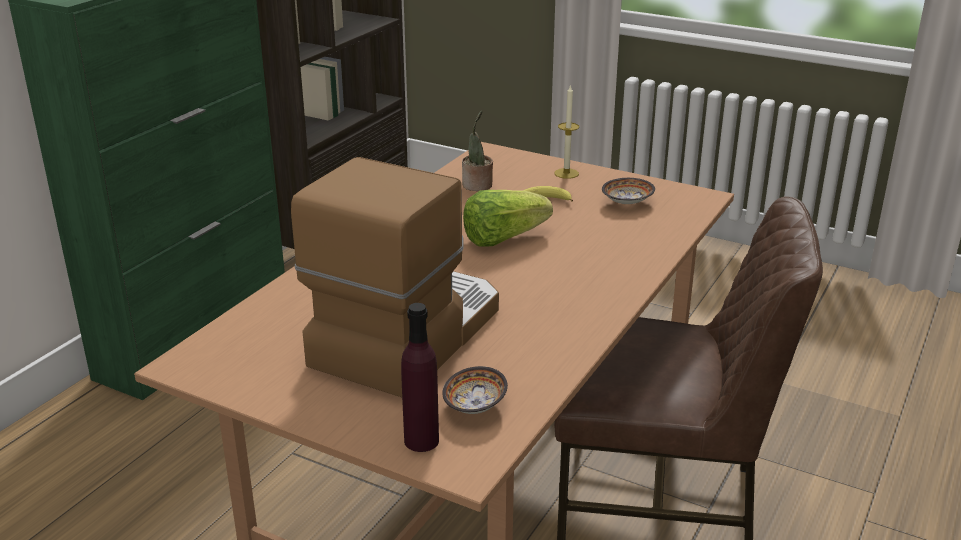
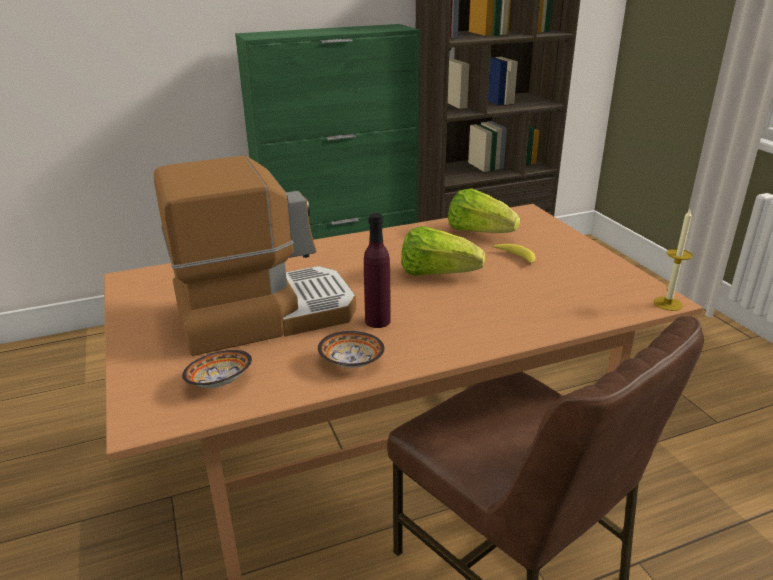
camera: 40 degrees right, 0 degrees up
purple bottle [401,303,439,452] -> purple bottle moved to [364,213,391,328]
potted plant [462,111,493,191] -> lettuce [448,188,520,233]
candle [554,84,579,179] -> candle moved to [654,209,693,311]
bowl [602,178,655,204] -> bowl moved to [318,331,385,368]

